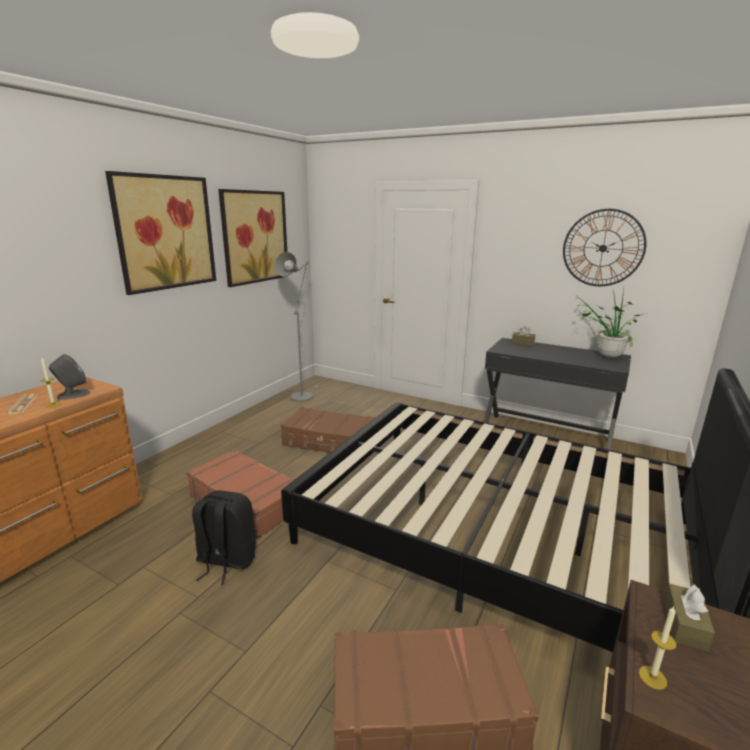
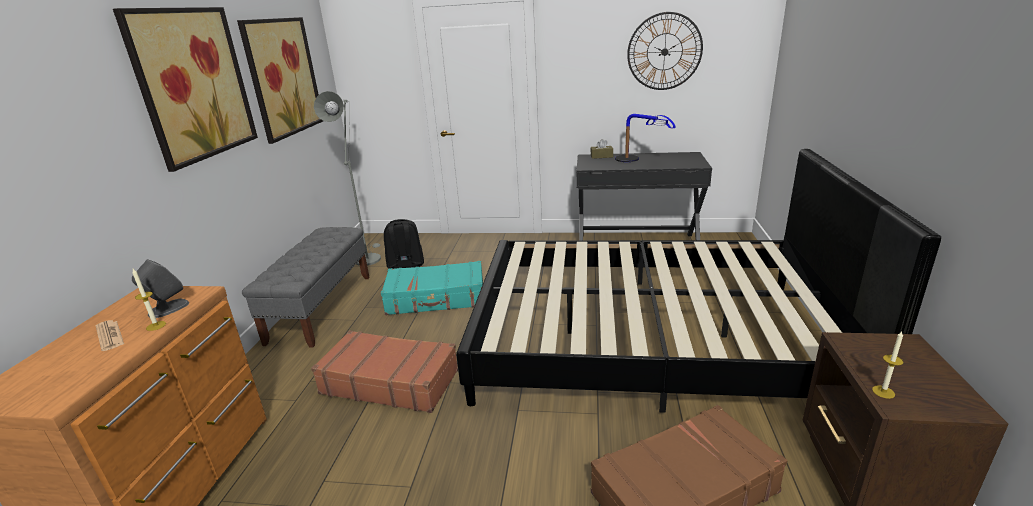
camera: 20 degrees left, 5 degrees up
black backpack [192,490,256,585] -> black backpack moved to [384,219,424,269]
brown suitcase [281,407,376,453] -> turquoise suitcase [381,261,483,315]
potted plant [574,290,643,358] -> none
brown tissue box [664,584,715,652] -> none
none -> grey bench [242,227,370,348]
none -> table lamp [615,114,675,162]

